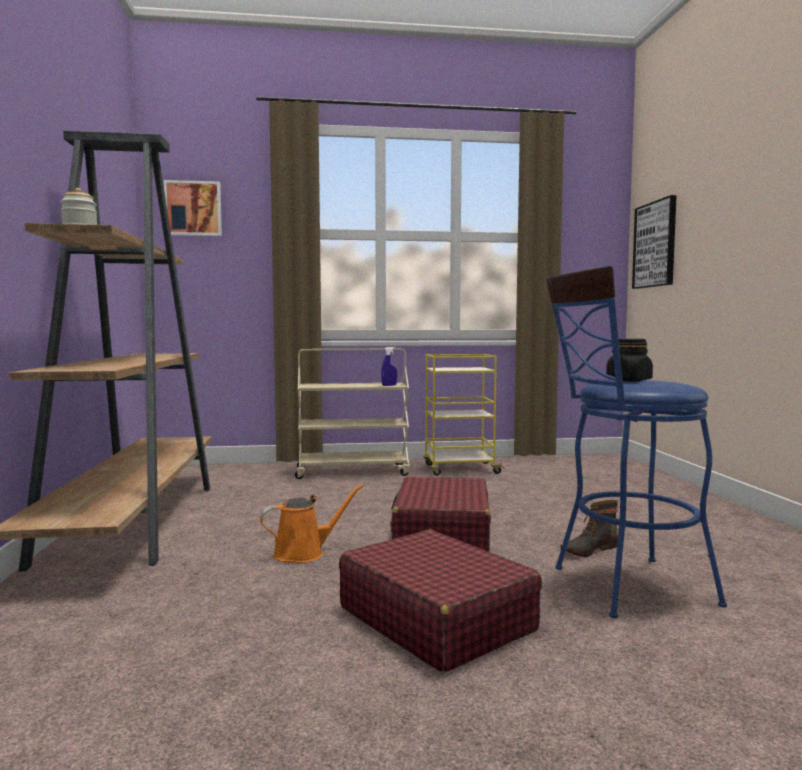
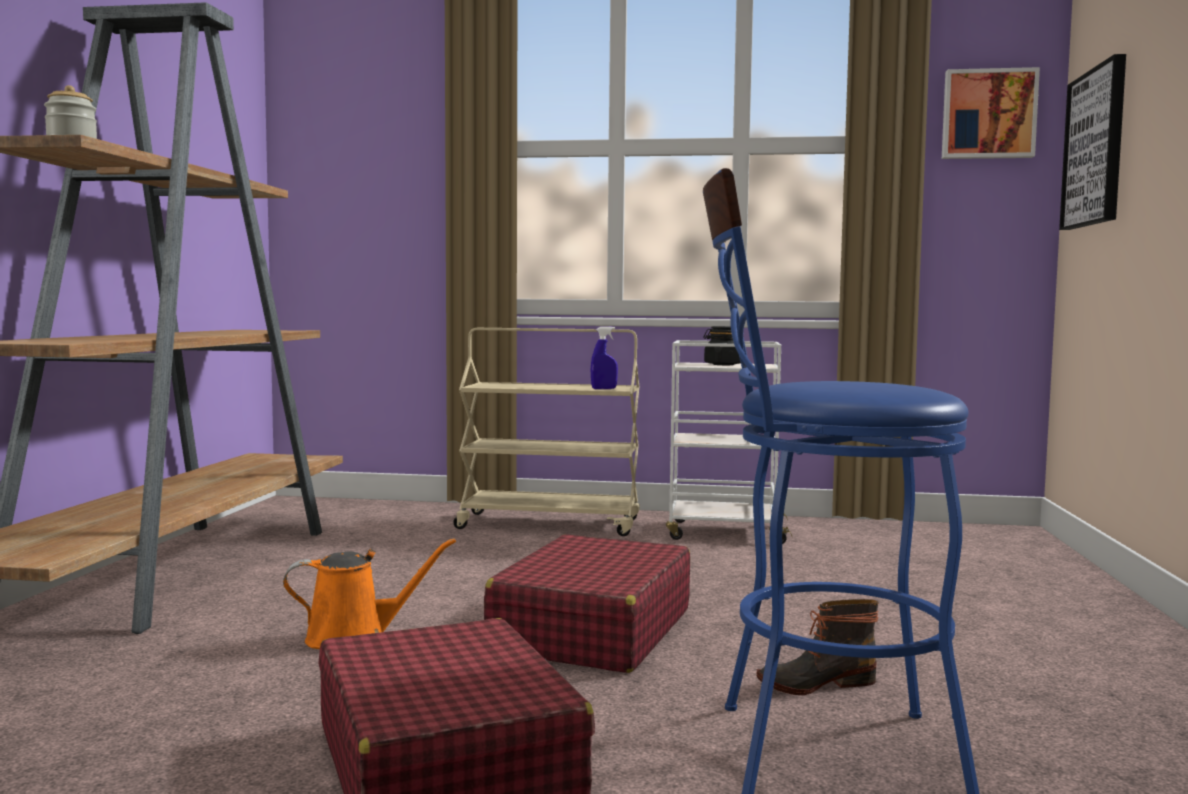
camera: 15 degrees right, 0 degrees up
picture [164,180,222,236] -> picture moved to [942,67,1040,159]
yellow cart [423,354,505,476] -> white cart [666,340,793,544]
black jar [606,339,653,382] -> black jar moved to [703,326,741,365]

